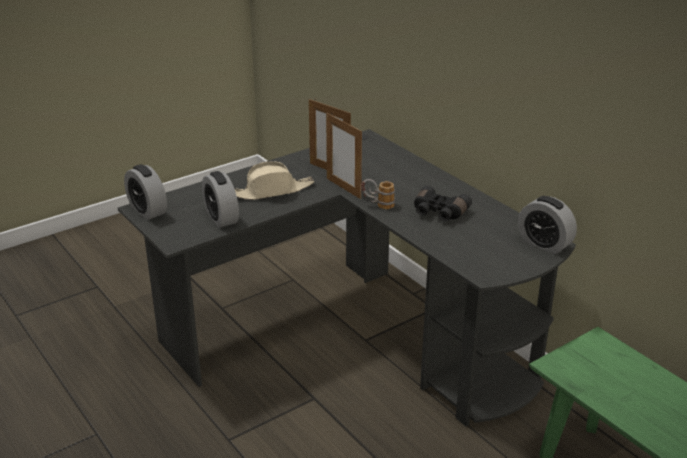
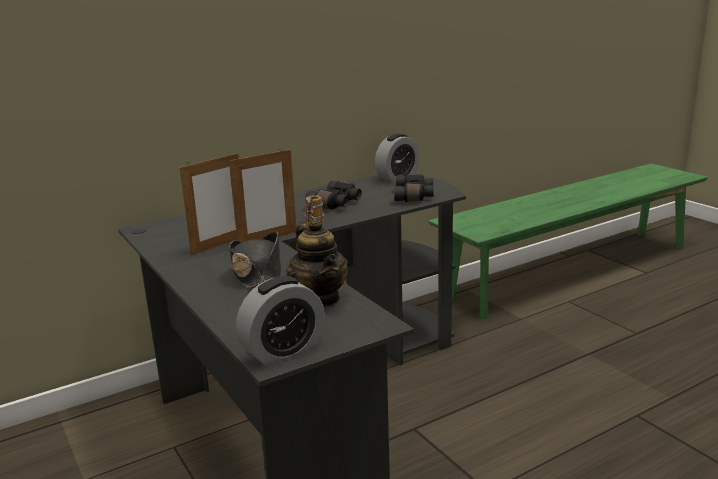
camera: 85 degrees left, 10 degrees down
alarm clock [202,171,239,228] -> teapot [286,218,349,307]
beige hat [234,161,314,200] -> black hat [229,232,281,288]
none -> black binoculars [394,174,434,202]

